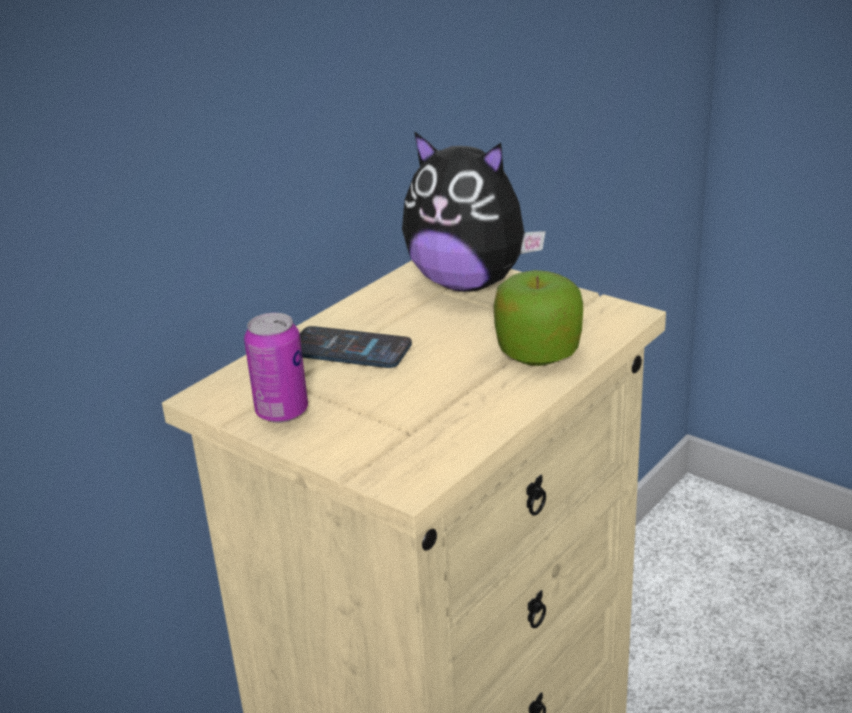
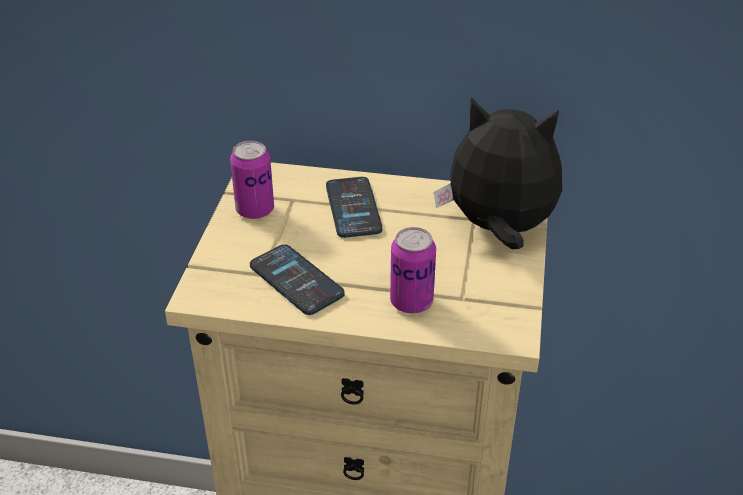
camera: 60 degrees right, 10 degrees up
plush toy [402,131,546,292] -> plush toy turned 105 degrees clockwise [434,97,562,249]
apple [494,270,583,366] -> can [390,227,436,313]
none -> phone [250,244,345,315]

